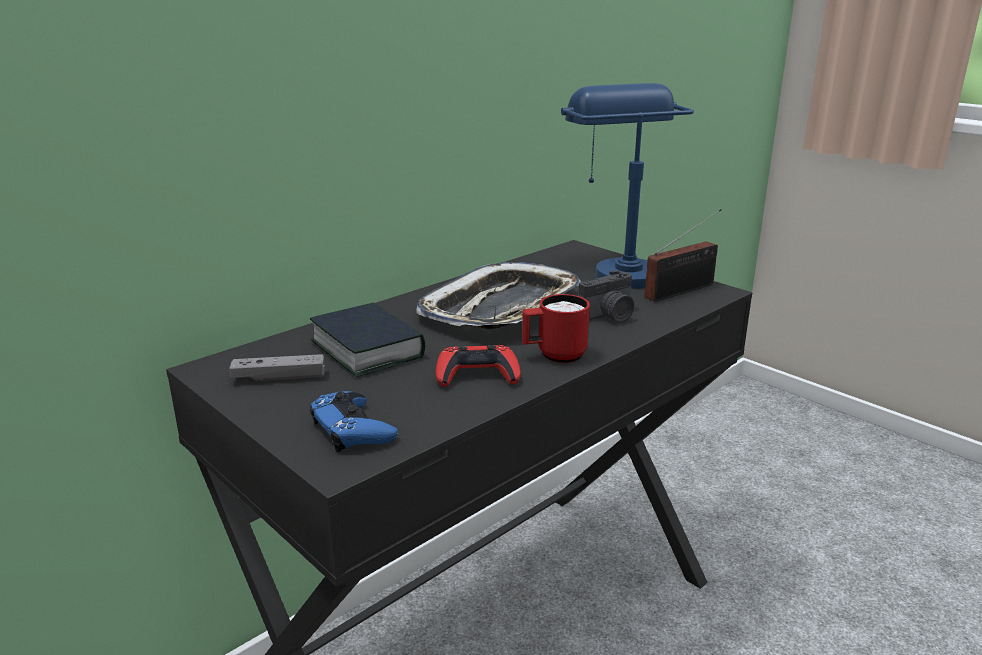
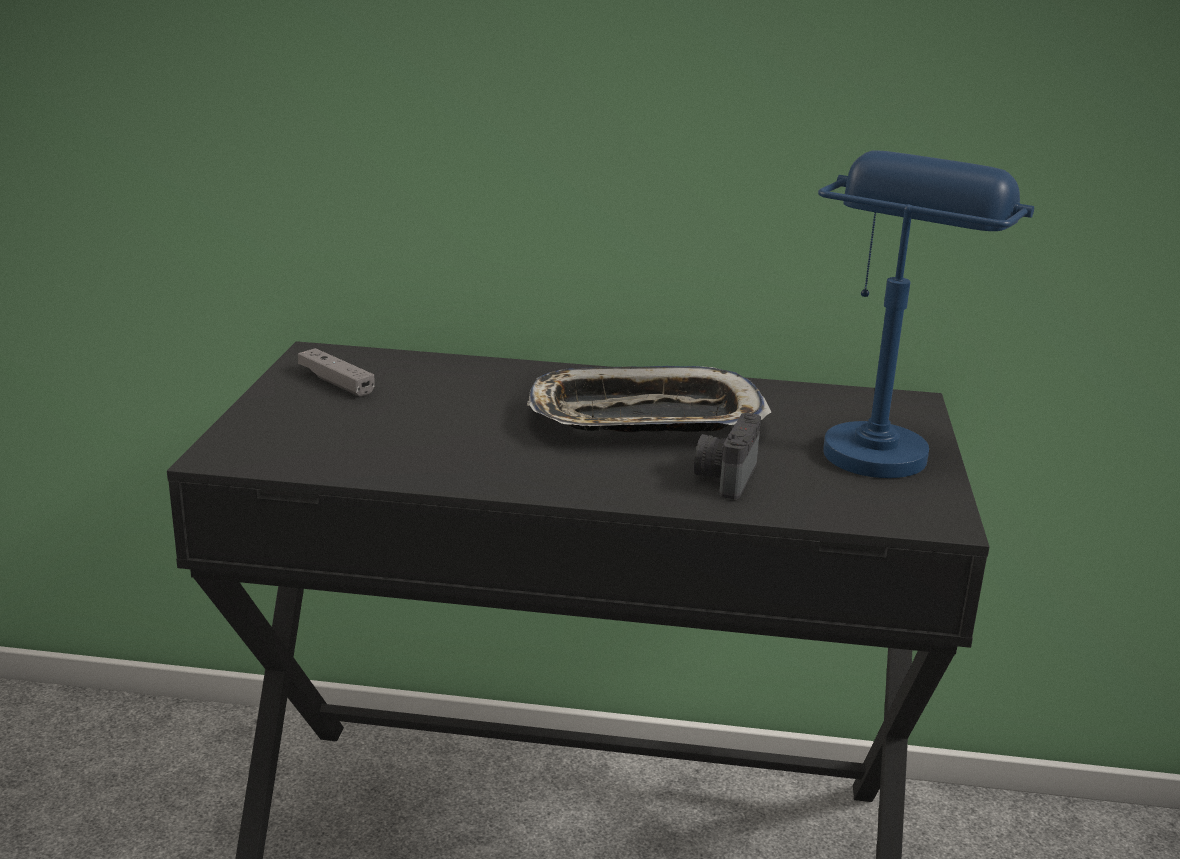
camera: 50 degrees right, 0 degrees up
blue game controller [309,391,398,452] -> none
book [310,303,425,377] -> none
red game controller [436,345,521,387] -> none
red mug [522,294,590,363] -> none
camera [578,270,634,323] -> camera turned 90 degrees clockwise [694,413,761,499]
radio [645,209,722,302] -> none

